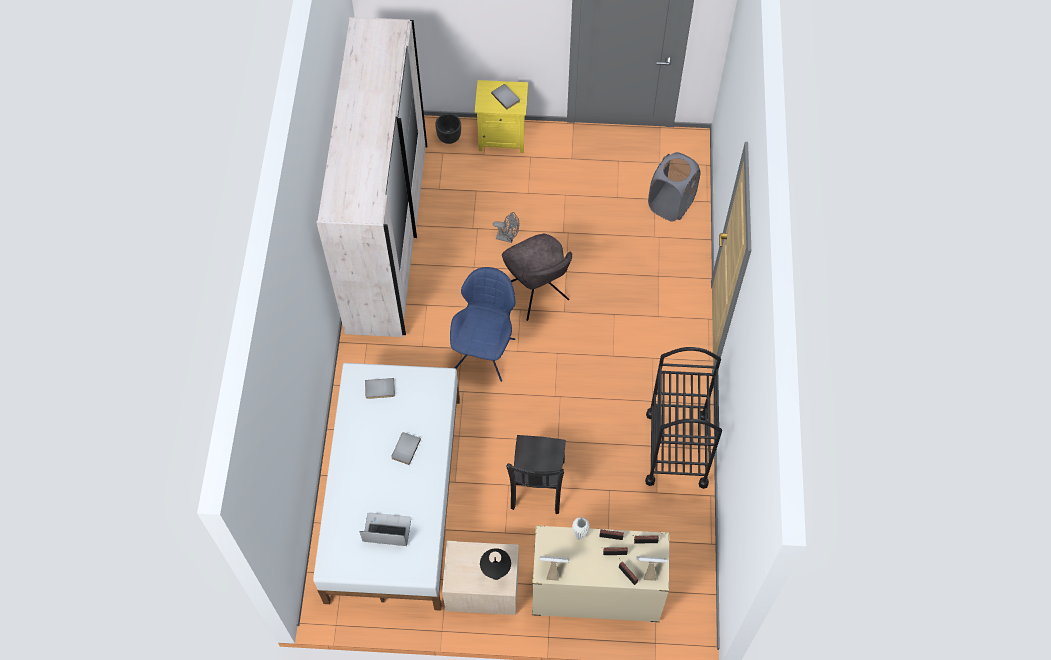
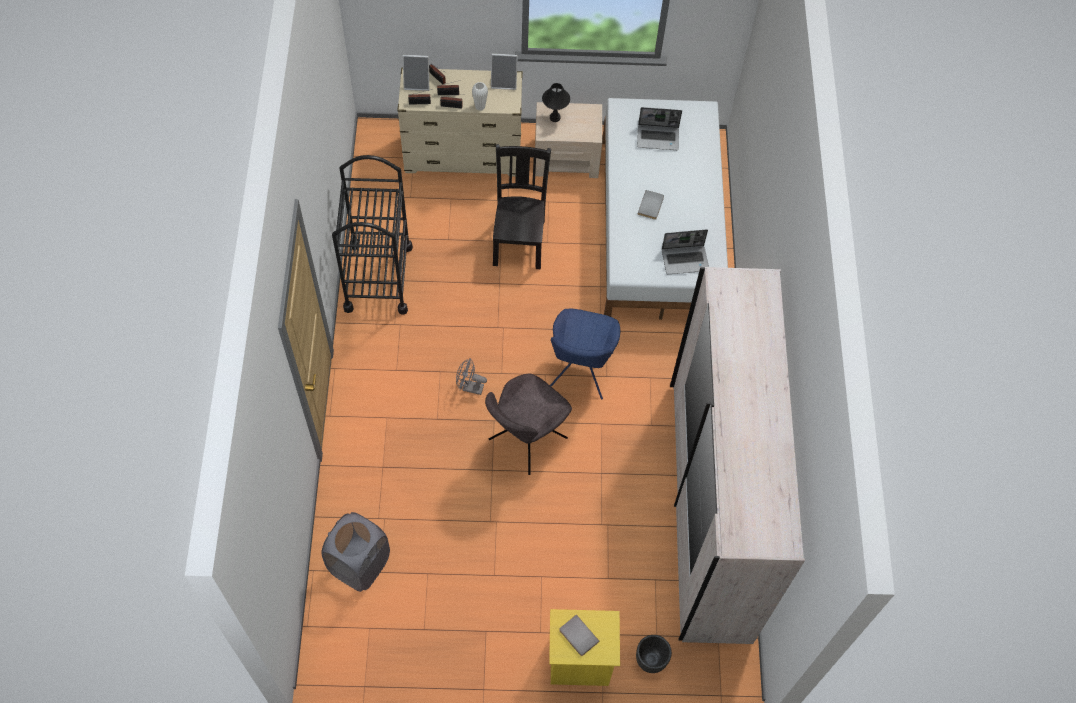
camera: 175 degrees right, 0 degrees up
grey book [365,378,395,399] -> laptop [662,229,709,274]
grey fan [493,212,519,243] -> grey fan moved to [456,358,487,395]
grey chair [502,234,572,321] -> grey chair turned 105 degrees counterclockwise [485,374,572,475]

